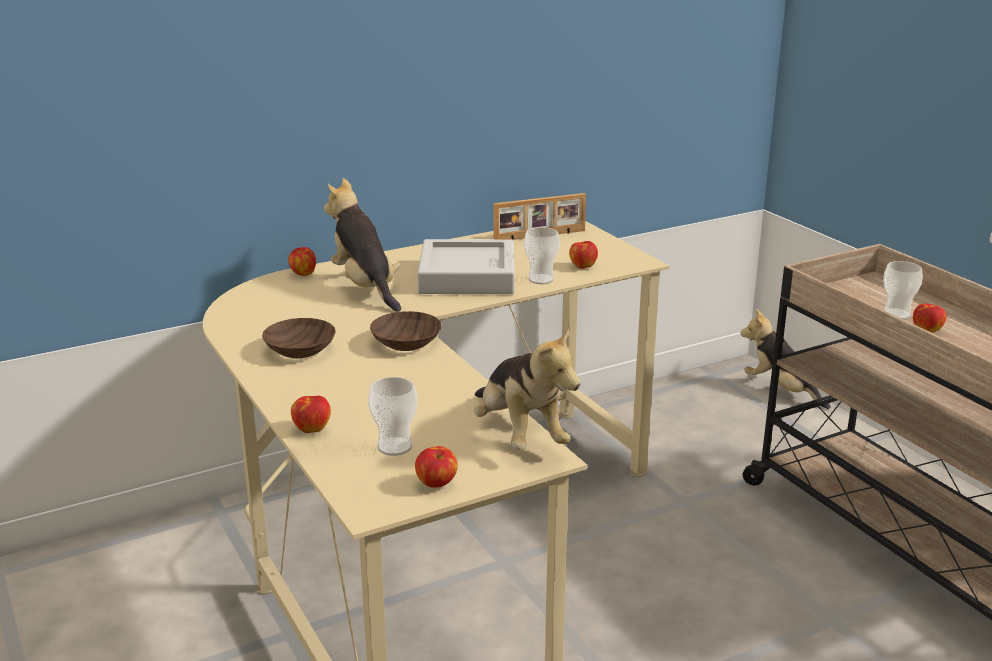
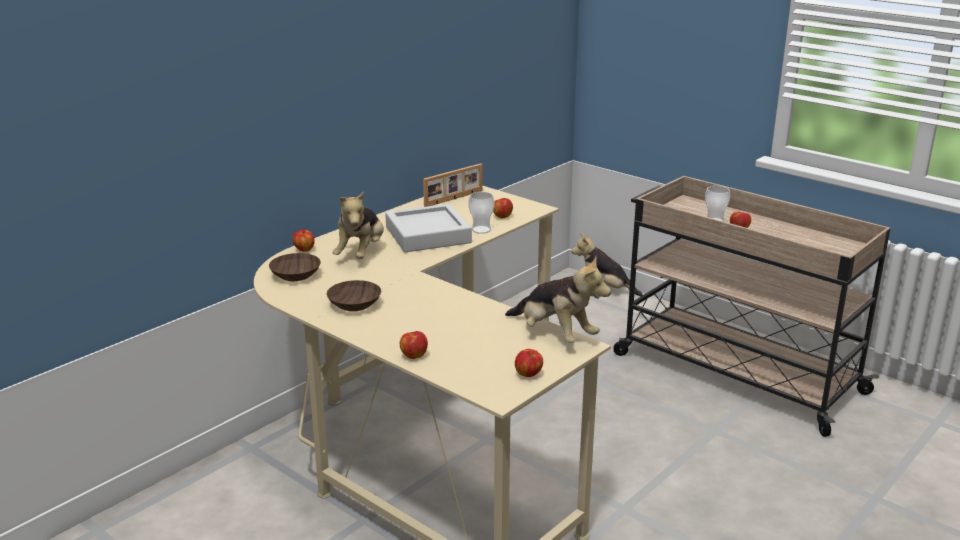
camera: 20 degrees left, 0 degrees up
plush toy [324,178,401,312] -> plush toy turned 120 degrees counterclockwise [333,191,384,259]
cup [368,377,417,456] -> none
brown bowl [370,311,442,351] -> brown bowl moved to [269,253,321,281]

